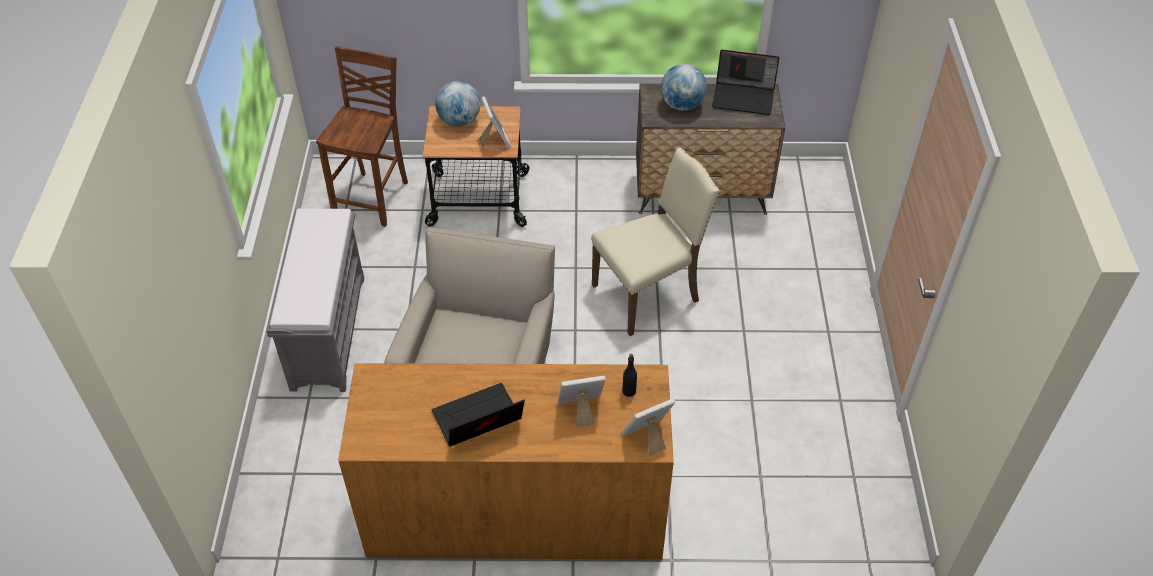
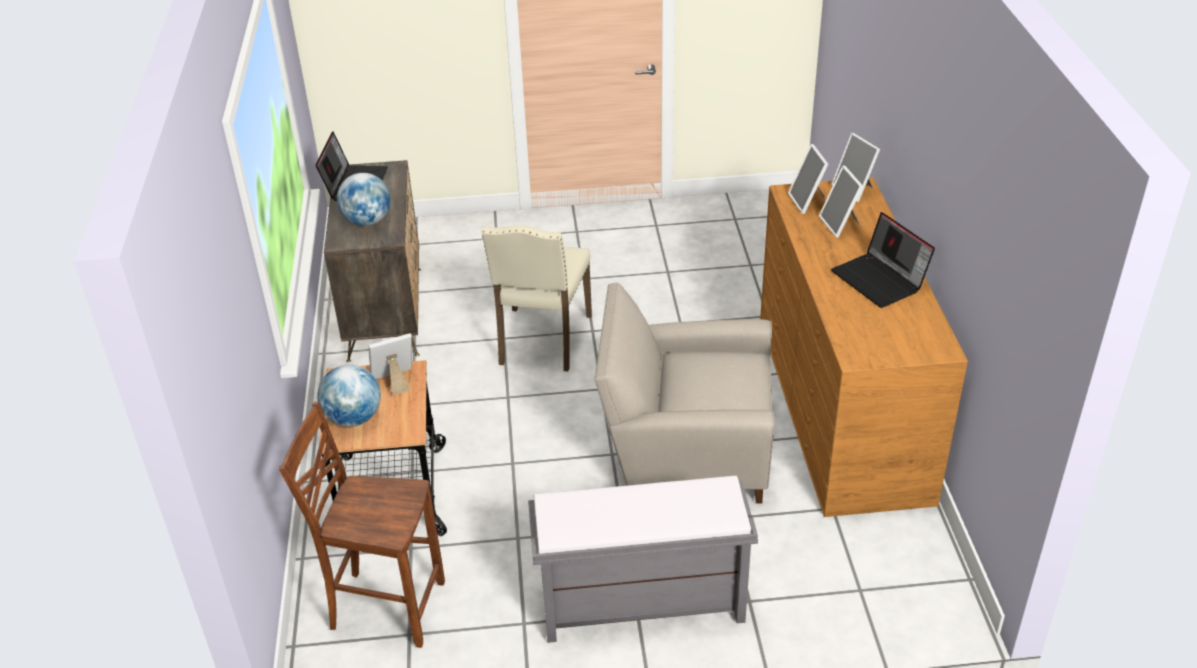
camera: 95 degrees left, 10 degrees down
beige chair [591,148,721,336] -> beige chair turned 135 degrees counterclockwise [481,225,592,371]
black bottle [622,354,637,397] -> picture frame [788,144,829,214]

